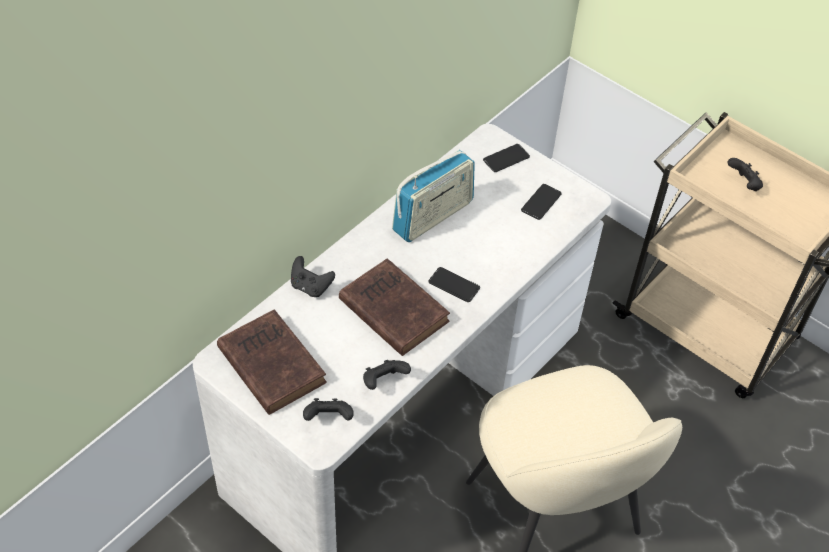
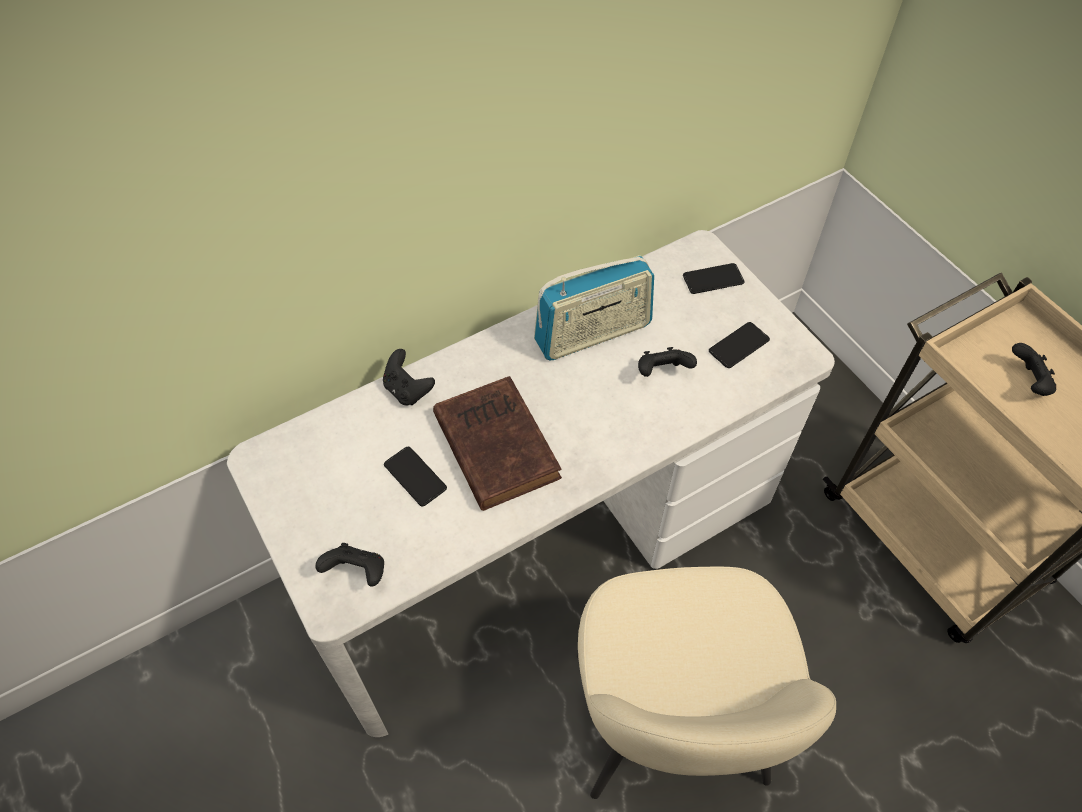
camera: 20 degrees right, 5 degrees up
brown book [217,310,327,415] -> none
black game controller [363,360,411,390] -> black game controller moved to [638,347,697,377]
phone [428,267,480,302] -> phone moved to [384,447,447,506]

